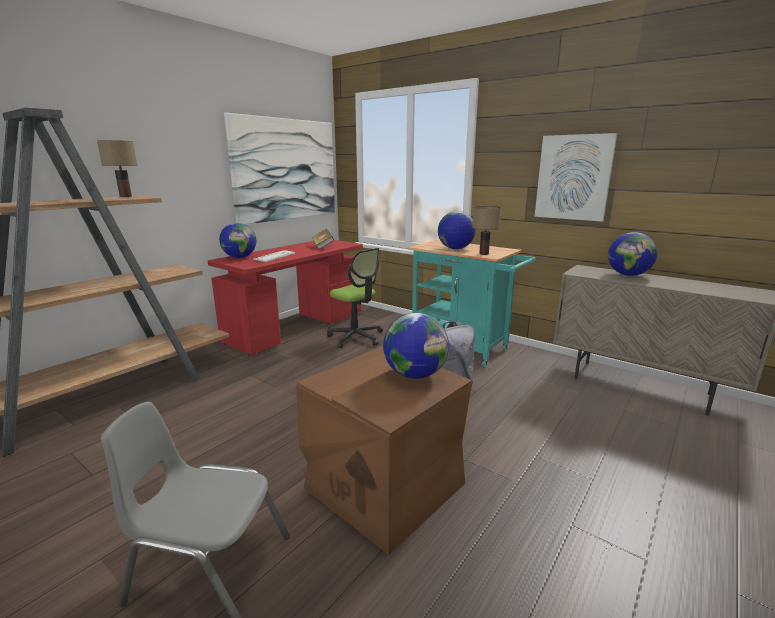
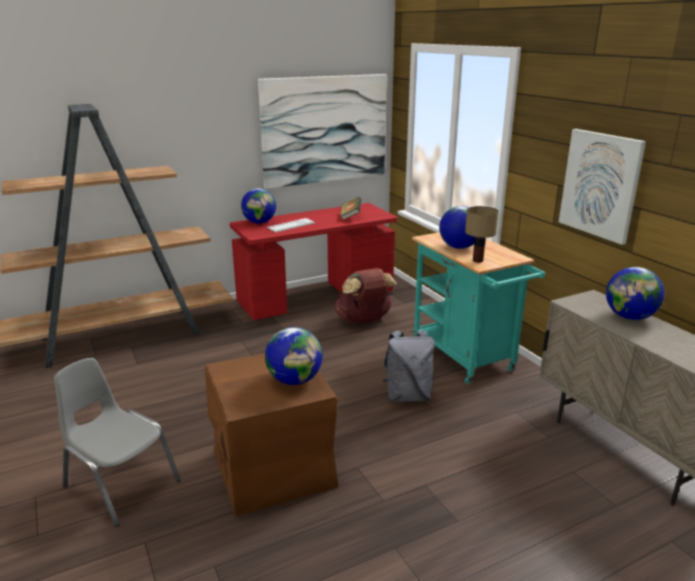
camera: 25 degrees right, 5 degrees up
table lamp [97,140,137,197] -> none
office chair [327,248,383,348] -> brown backpack [335,268,397,324]

